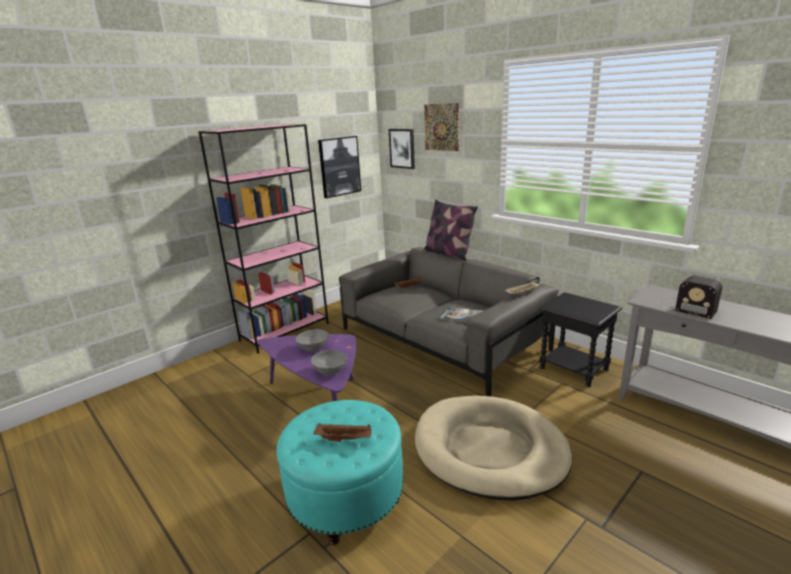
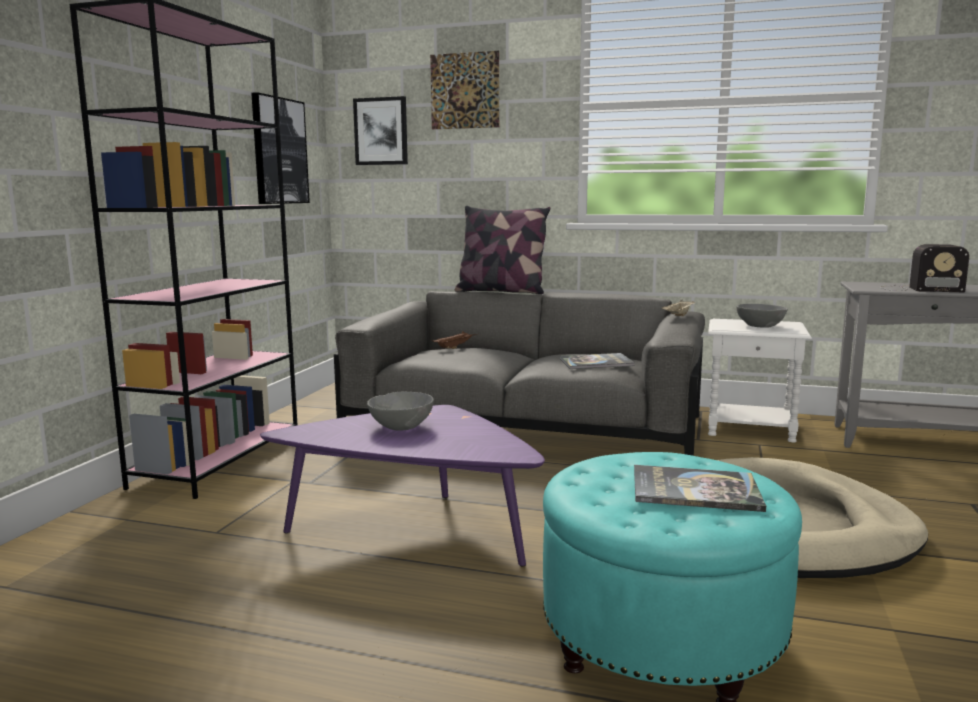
camera: 30 degrees left, 10 degrees down
grey bowl [311,350,347,375] -> grey bowl moved to [737,304,788,328]
brown tray [313,424,371,442] -> book [634,465,766,512]
black side table [539,292,623,387] -> white side table [708,319,812,442]

